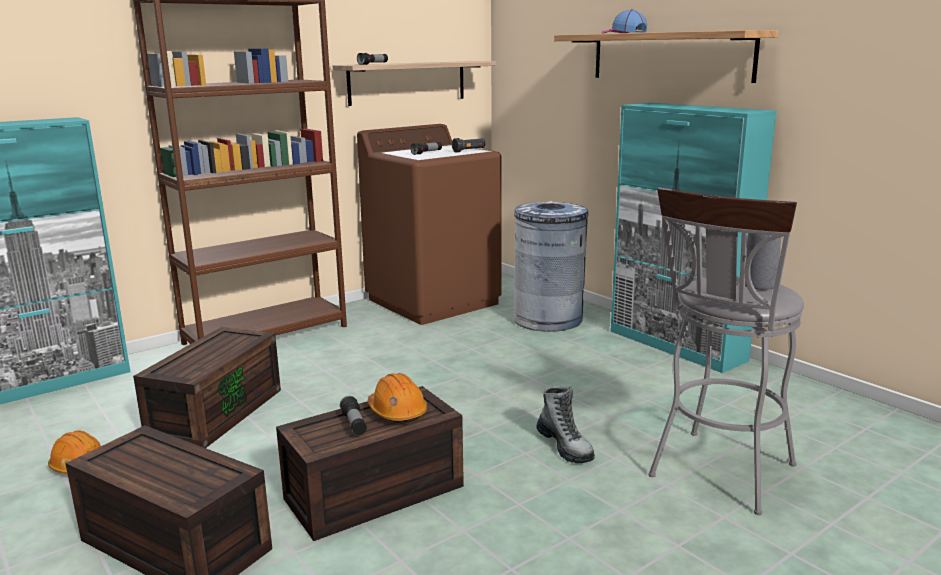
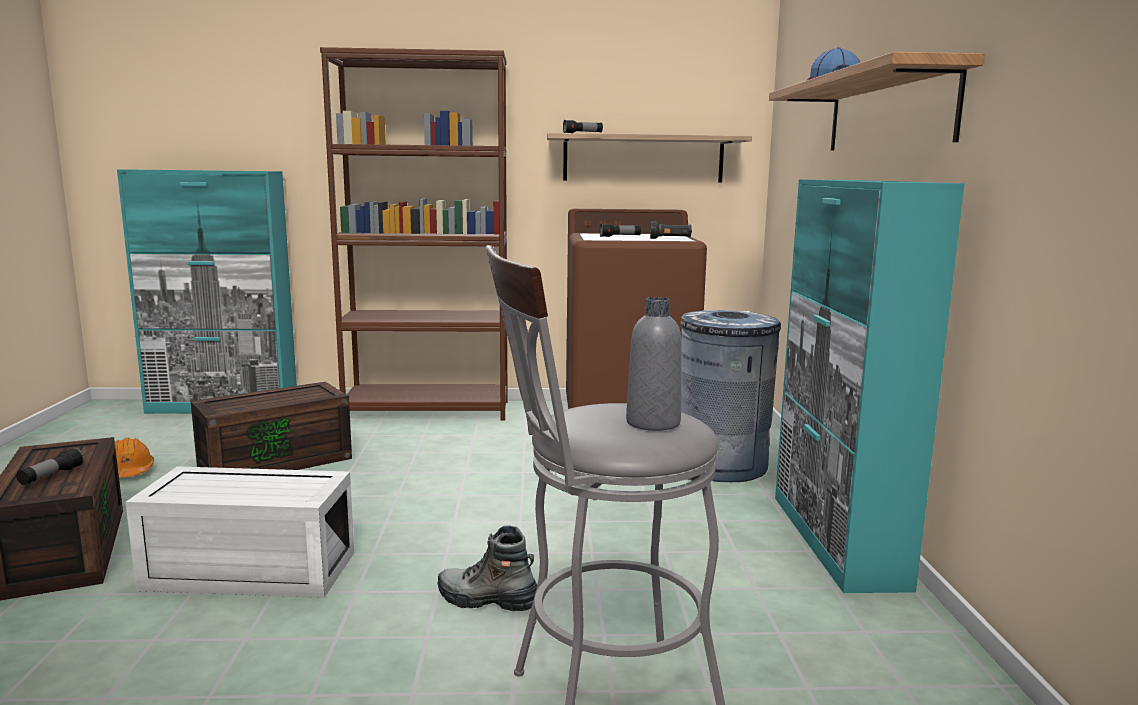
camera: 35 degrees right, 5 degrees down
brown storage box [276,386,464,541] -> white storage box [125,466,354,598]
flashlight [340,396,367,435] -> flashlight moved to [16,447,84,485]
orange hard hat [368,373,427,424] -> none
boot [537,386,595,463] -> boot turned 105 degrees clockwise [438,525,537,611]

